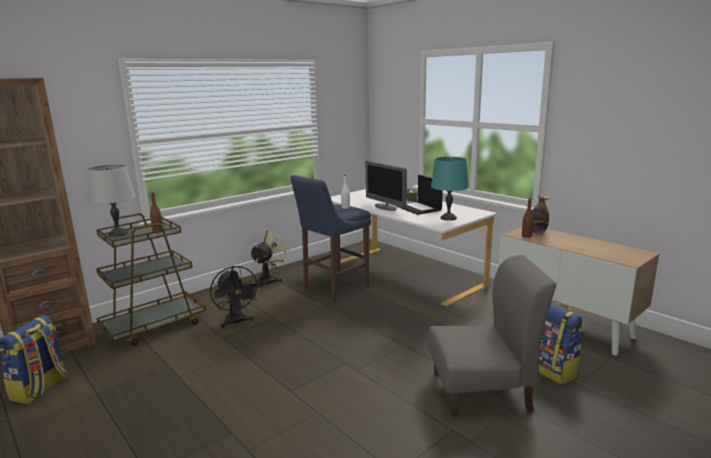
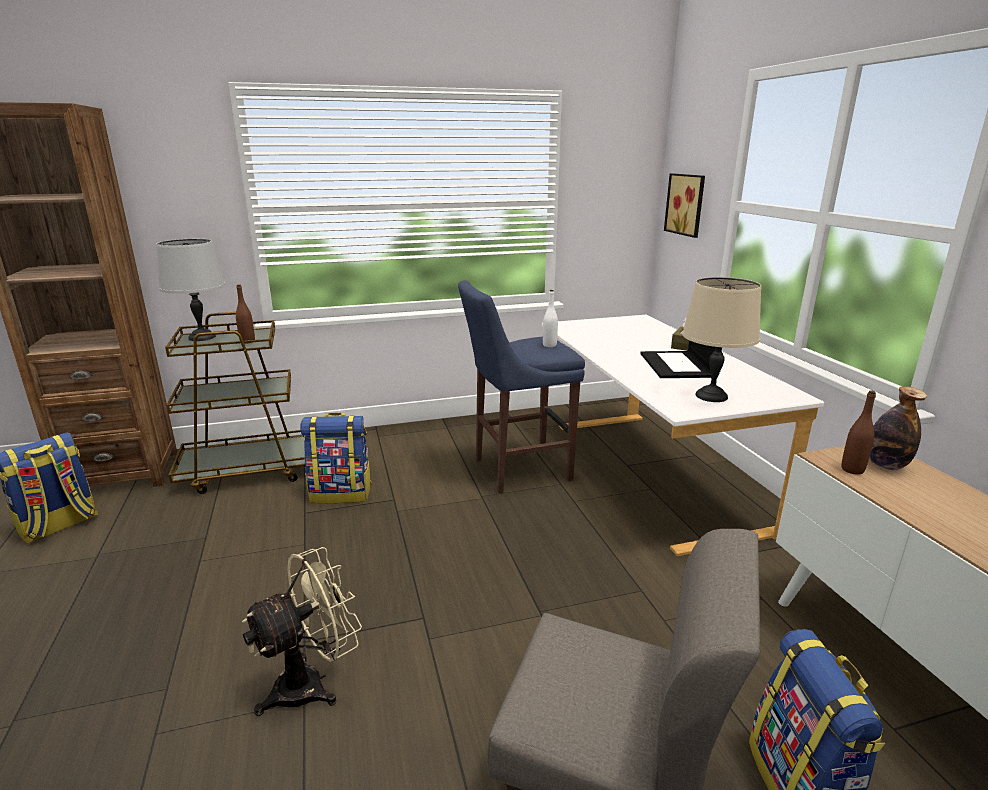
camera: 25 degrees right, 5 degrees up
black fan [210,266,260,328] -> backpack [300,413,372,503]
beige fan [250,228,290,288] -> beige fan moved to [242,547,362,716]
monitor [365,161,407,211] -> none
turquoise table lamp [431,157,469,221] -> beige table lamp [682,277,761,402]
none -> picture [664,173,705,238]

